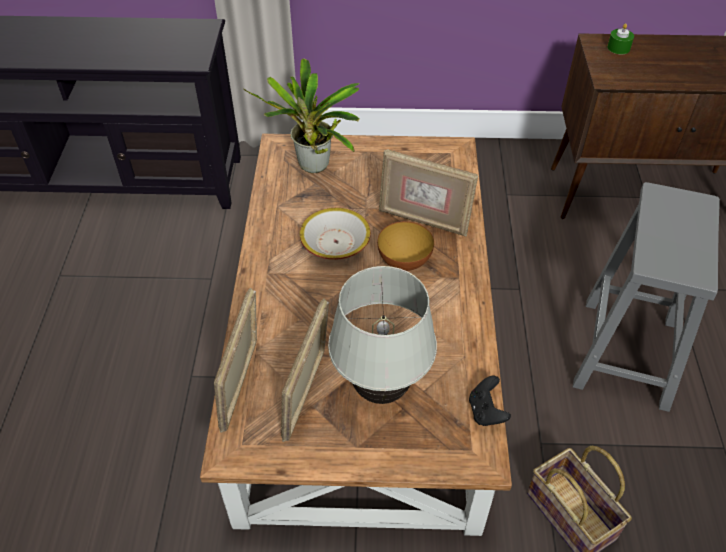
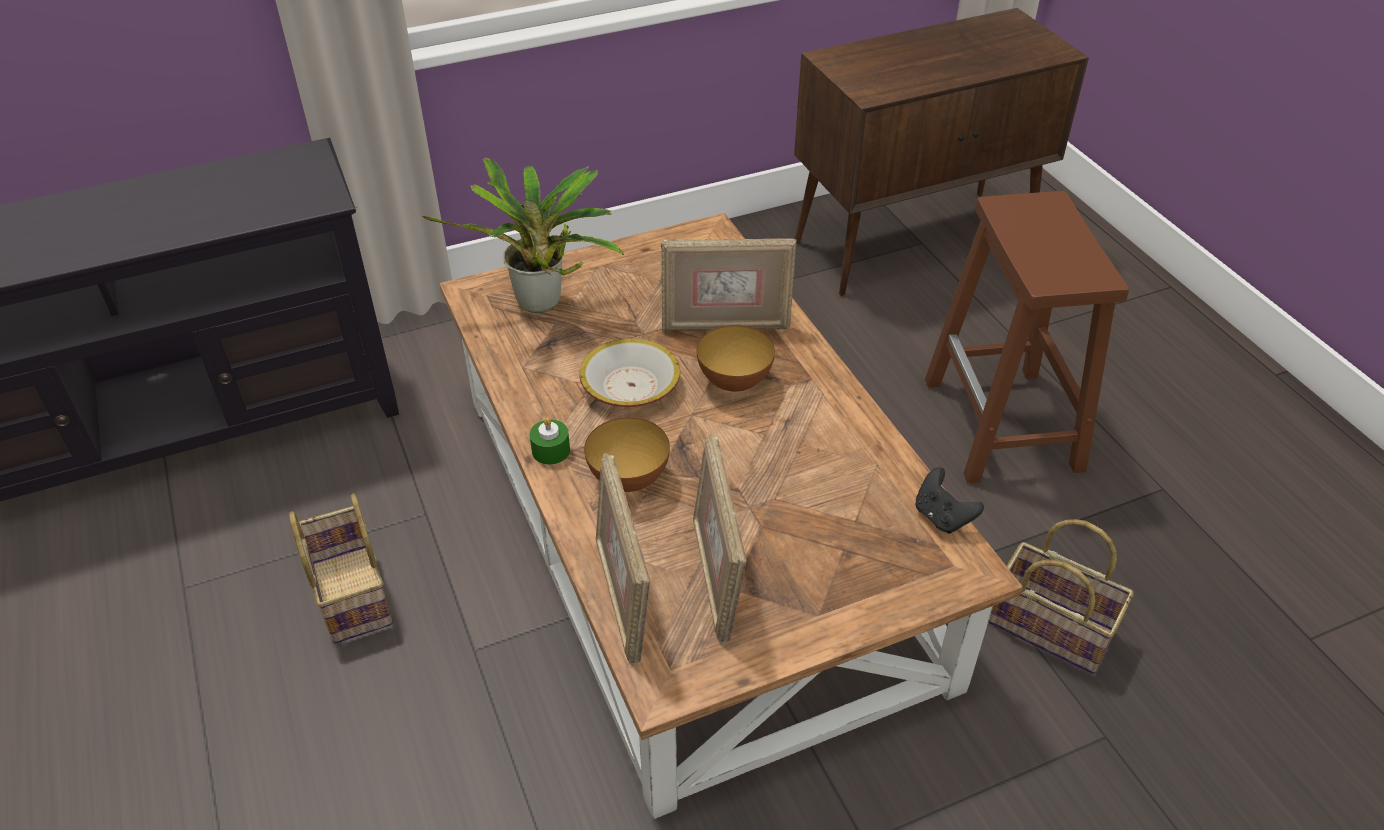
camera: 25 degrees left, 5 degrees down
white table lamp [328,266,437,404] -> none
grey stool [573,182,720,412] -> brown stool [925,191,1129,483]
green candle [607,23,634,54] -> green candle moved to [529,417,570,465]
none -> basket [289,493,393,644]
none -> bowl [584,417,670,492]

